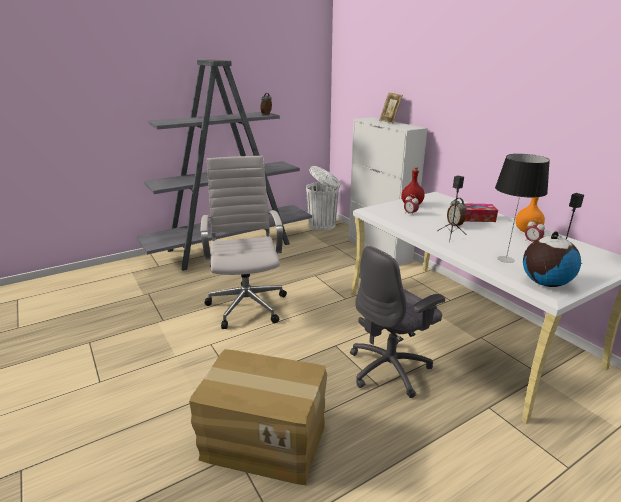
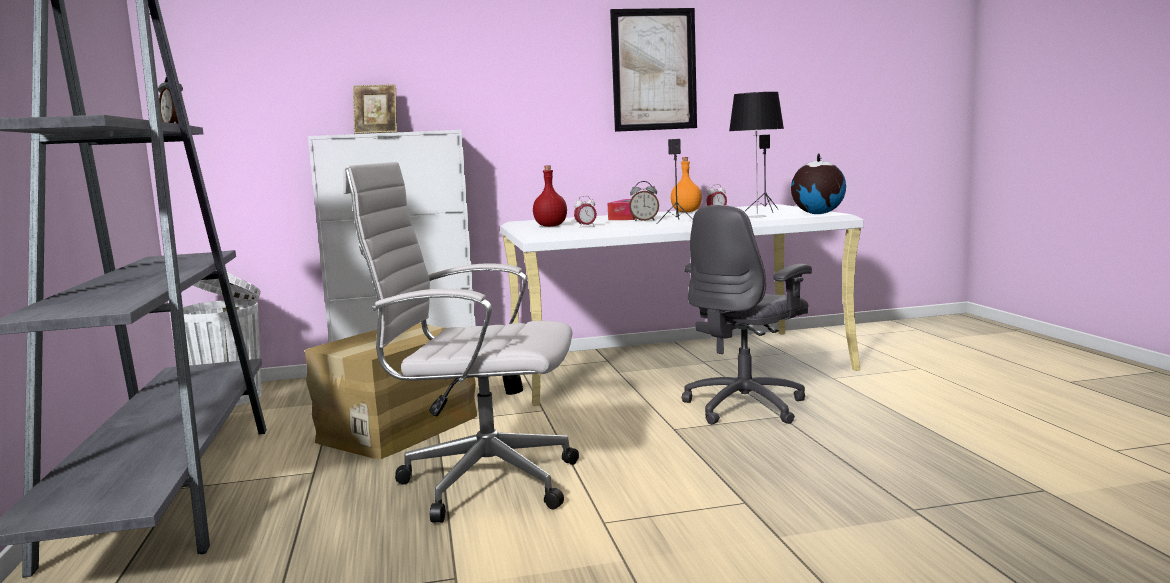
camera: 70 degrees left, 15 degrees down
cardboard box [189,349,327,486] -> cardboard box moved to [305,323,477,459]
grey office chair [350,246,445,398] -> grey office chair turned 60 degrees clockwise [682,205,812,425]
none -> picture [610,8,697,132]

